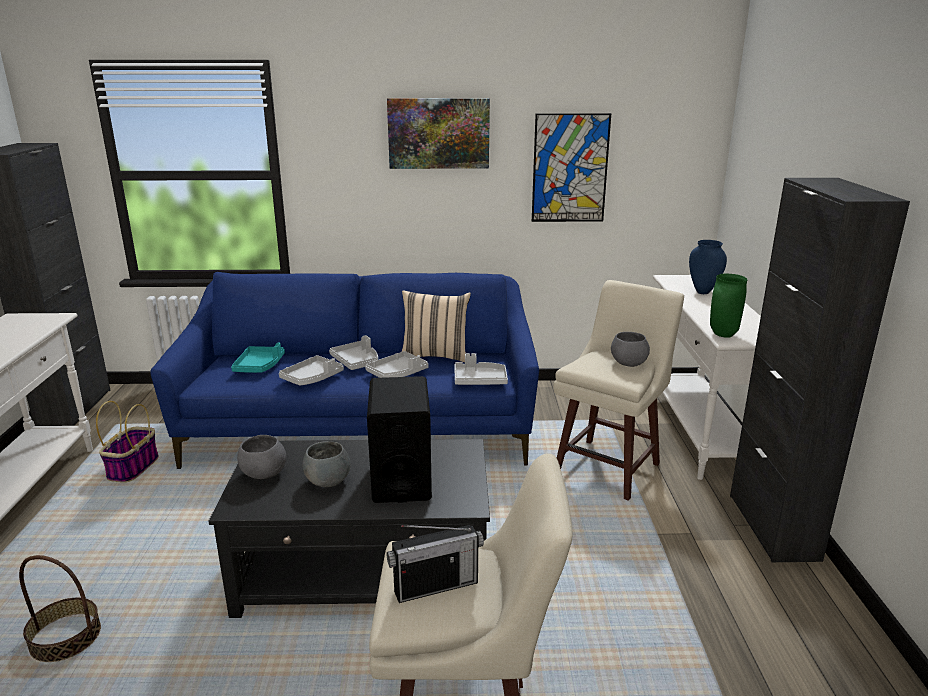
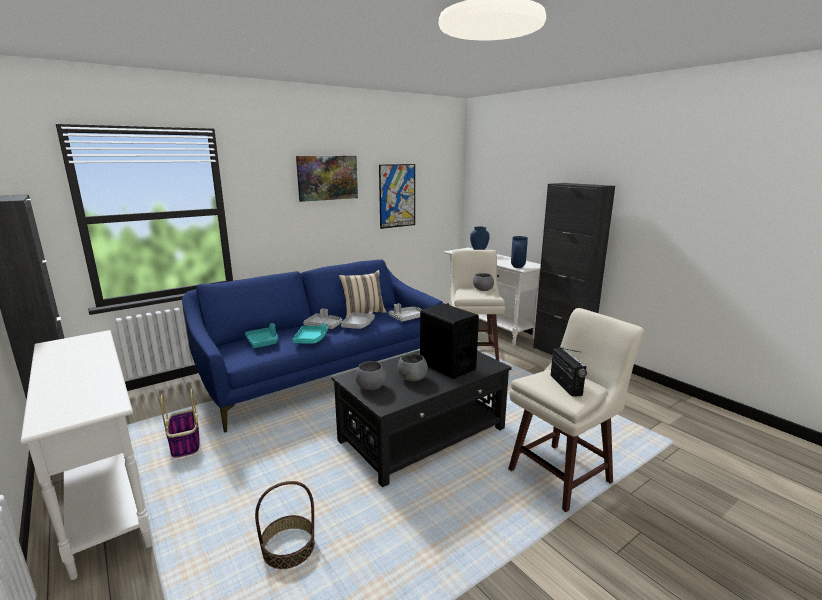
camera: 35 degrees left, 5 degrees down
grey tray [279,355,344,386] -> turquoise tray [293,322,328,344]
radio [387,525,484,603] -> radio turned 45 degrees counterclockwise [551,347,587,397]
green vase [710,274,747,338] -> blue vase [511,236,528,268]

